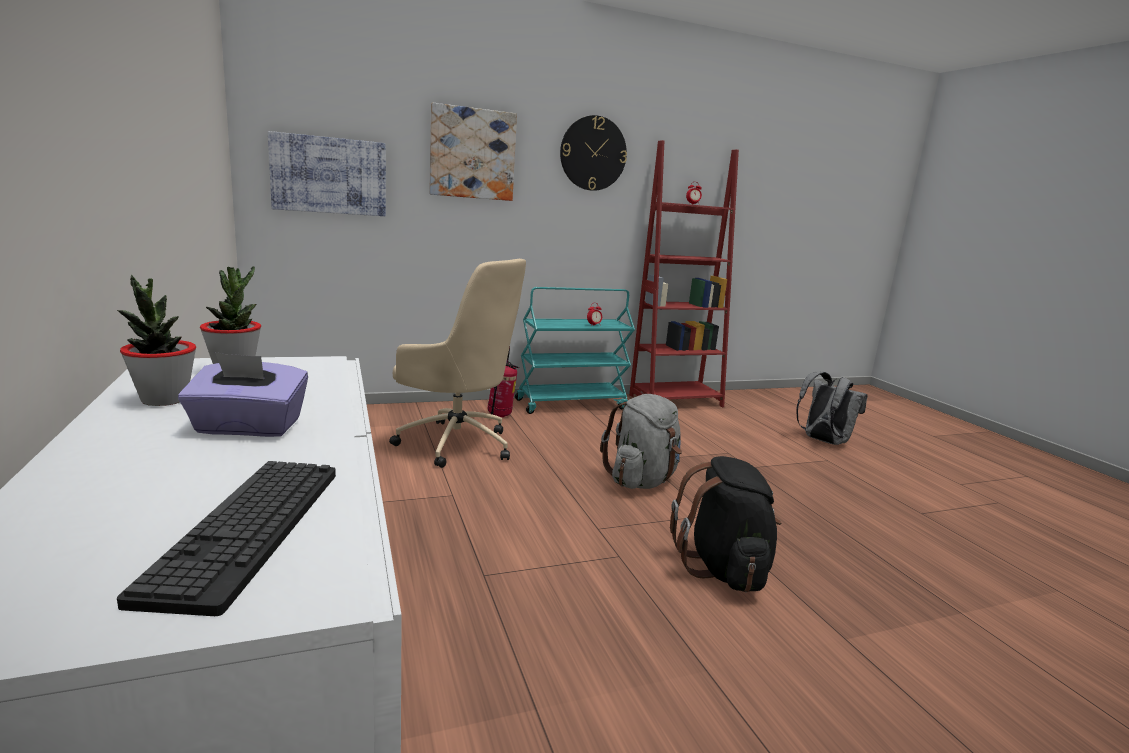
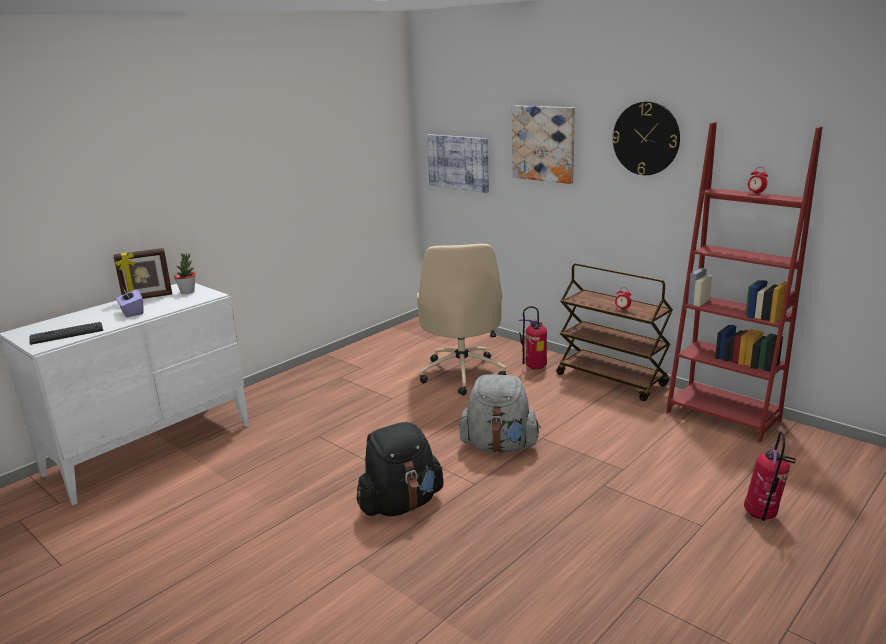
camera: 65 degrees right, 5 degrees up
potted plant [117,275,196,406] -> picture frame [114,248,172,299]
turquoise cart [515,287,635,414] -> brown cart [556,263,673,401]
grey backpack [797,371,868,445] -> fire extinguisher [744,431,796,521]

